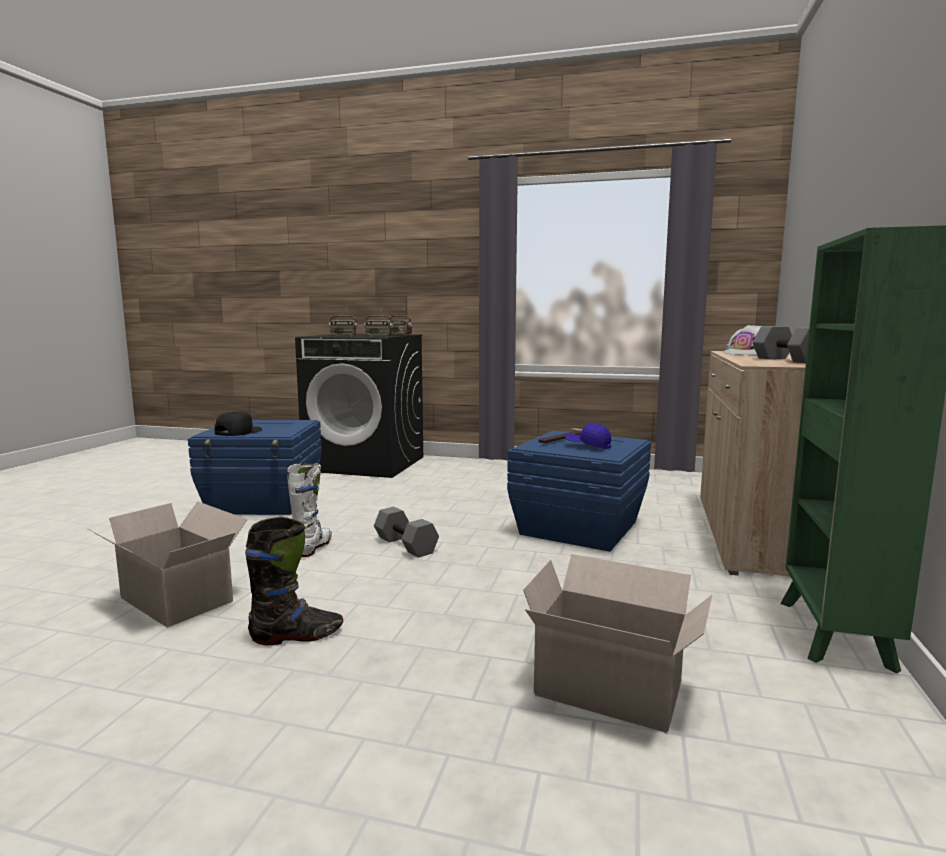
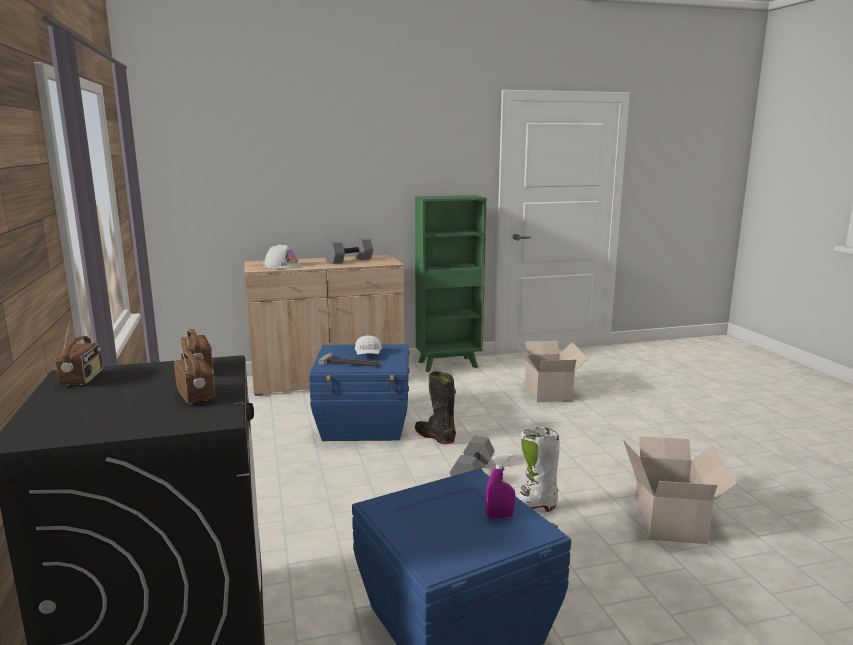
camera: 120 degrees left, 5 degrees up
black cap [215,412,262,436] -> purple spray bottle [485,454,515,519]
black boot [245,517,343,645] -> black boot moved to [415,371,456,444]
blue cap [565,423,611,449] -> white cap [355,335,382,355]

